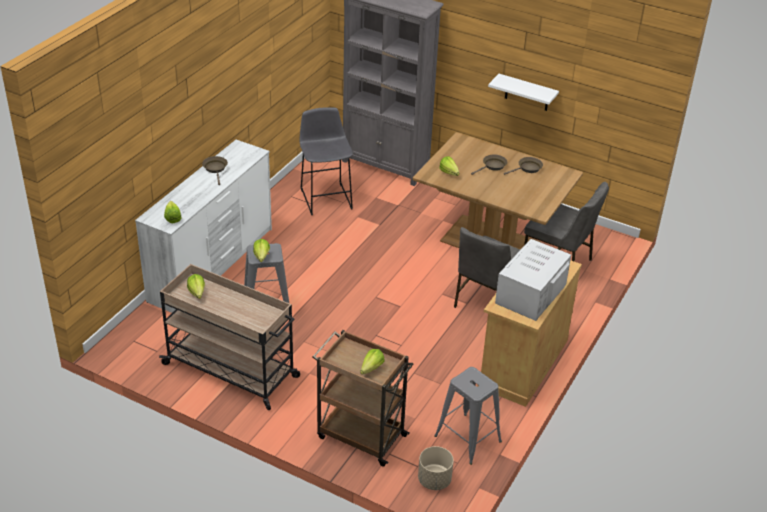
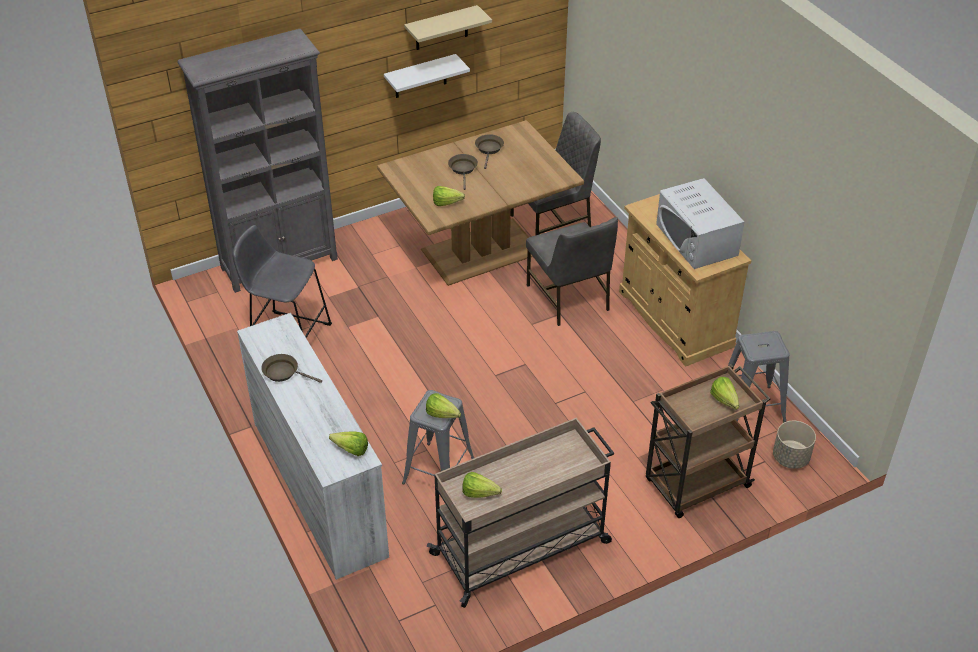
camera: 55 degrees left, 5 degrees up
none -> beige shelf [404,5,492,50]

